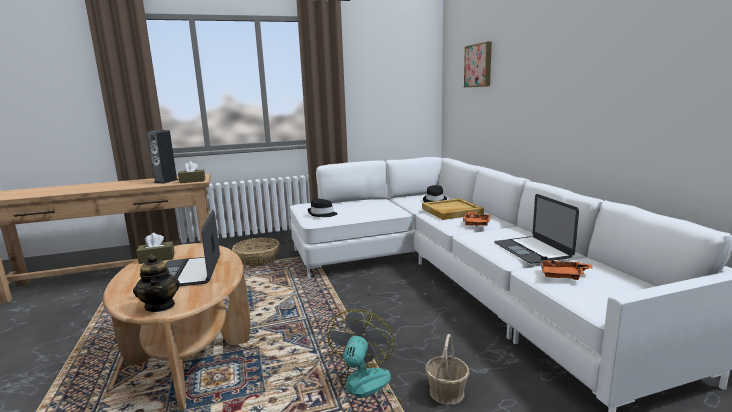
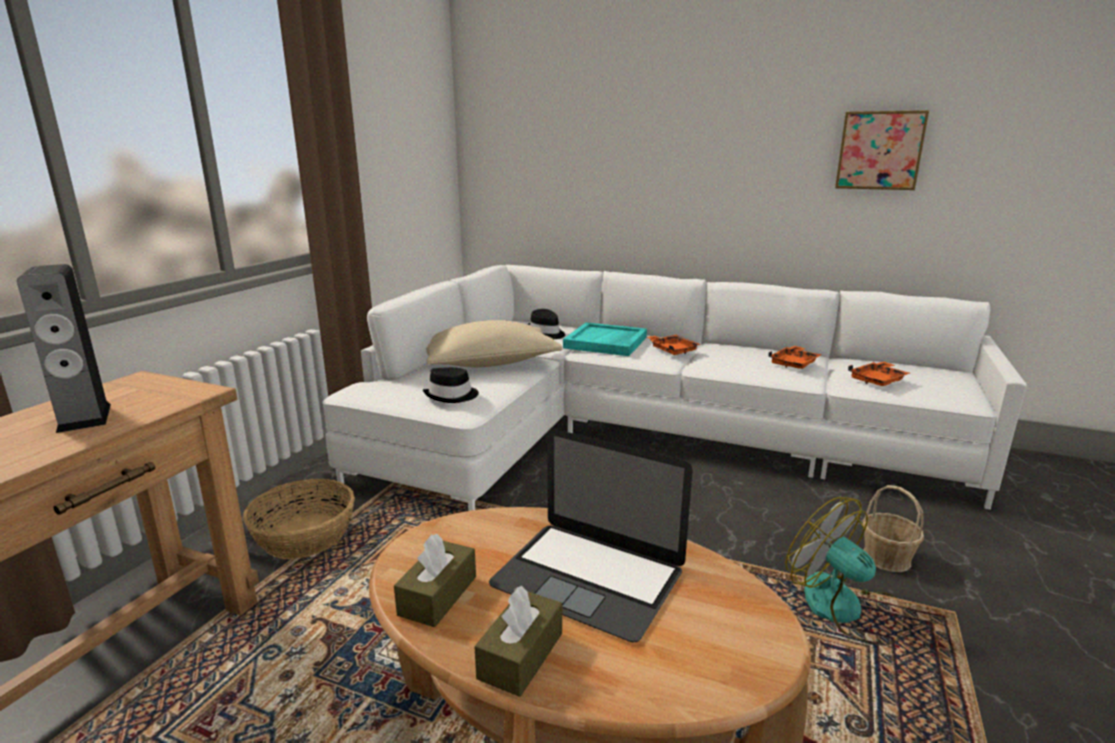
camera: 50 degrees left, 5 degrees up
teapot [133,254,180,312] -> none
brown tissue box [178,161,205,183] -> brown tissue box moved to [474,586,562,697]
beige tray [422,198,484,220] -> turquoise tray [563,322,647,356]
picture [464,42,492,87] -> picture moved to [835,110,929,190]
laptop [494,194,579,264] -> orange tray [769,346,822,369]
none -> beige pillow [426,320,562,367]

